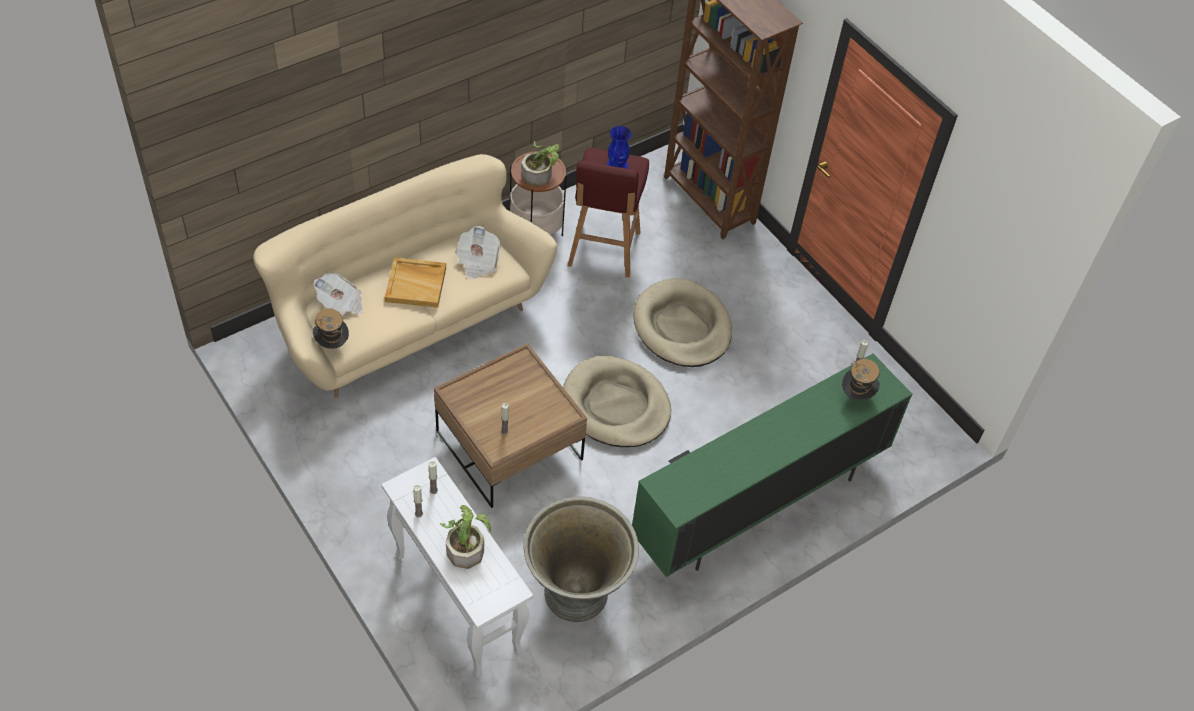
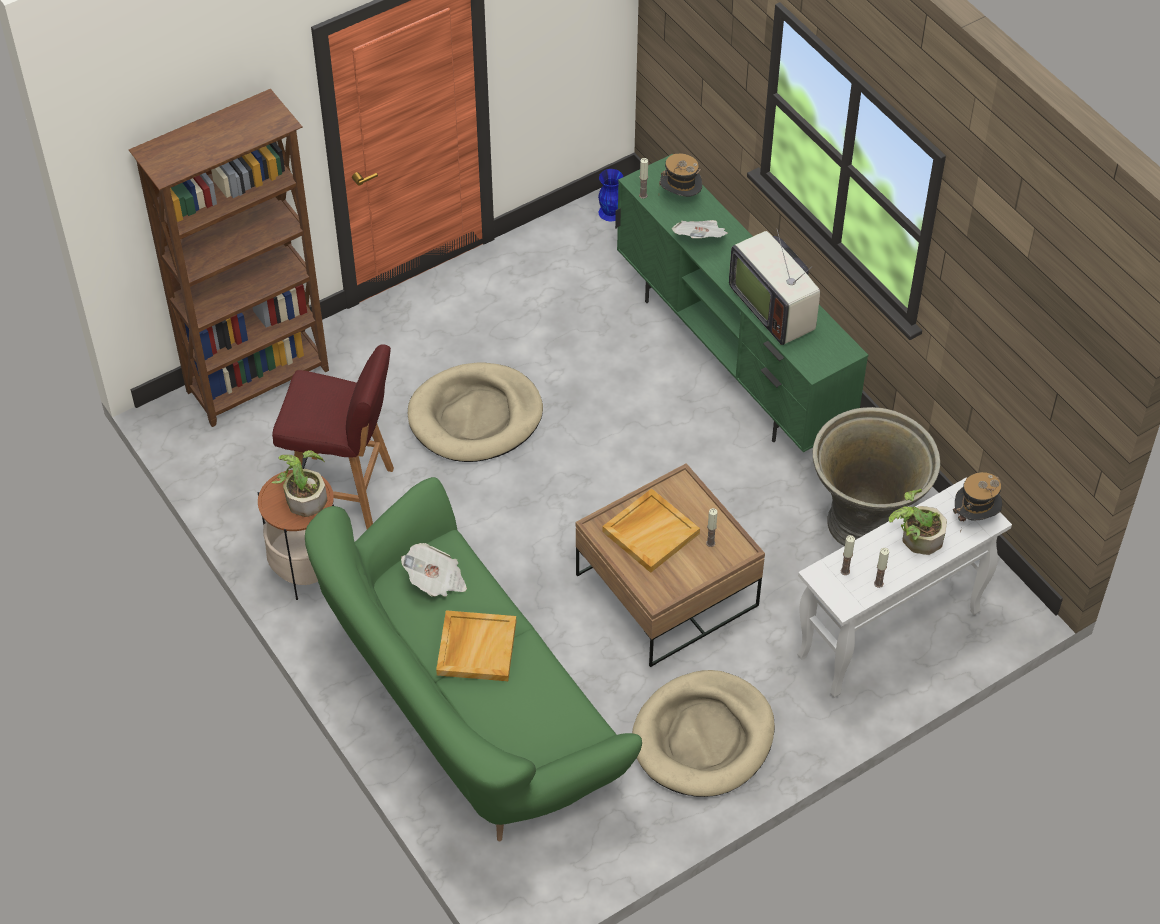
camera: 85 degrees left, 0 degrees up
beige sofa [253,154,557,398] -> green sofa [305,477,642,841]
hat [313,308,349,349] -> hat moved to [953,472,1002,532]
newspaper [314,273,363,315] -> newspaper moved to [672,220,728,238]
beige dog bed [563,356,671,447] -> beige dog bed moved to [632,670,775,797]
blue vase [607,126,631,169] -> blue vase moved to [598,169,623,221]
none -> beige tray [602,488,700,573]
none -> television [729,230,820,345]

